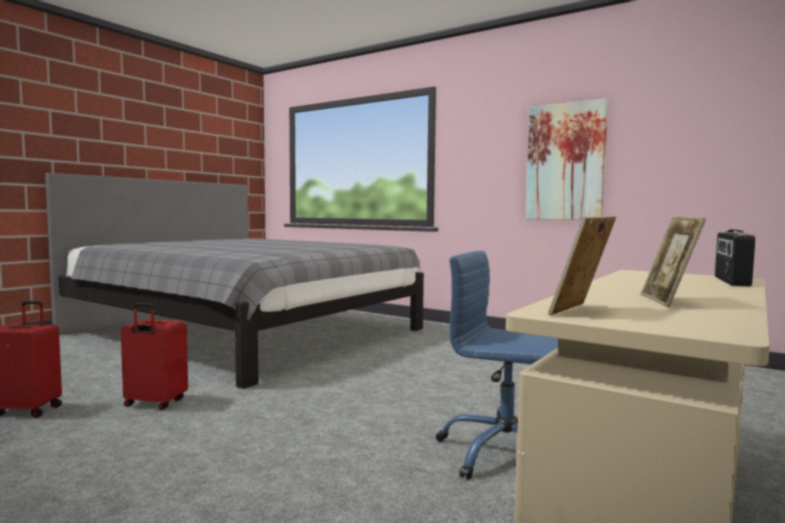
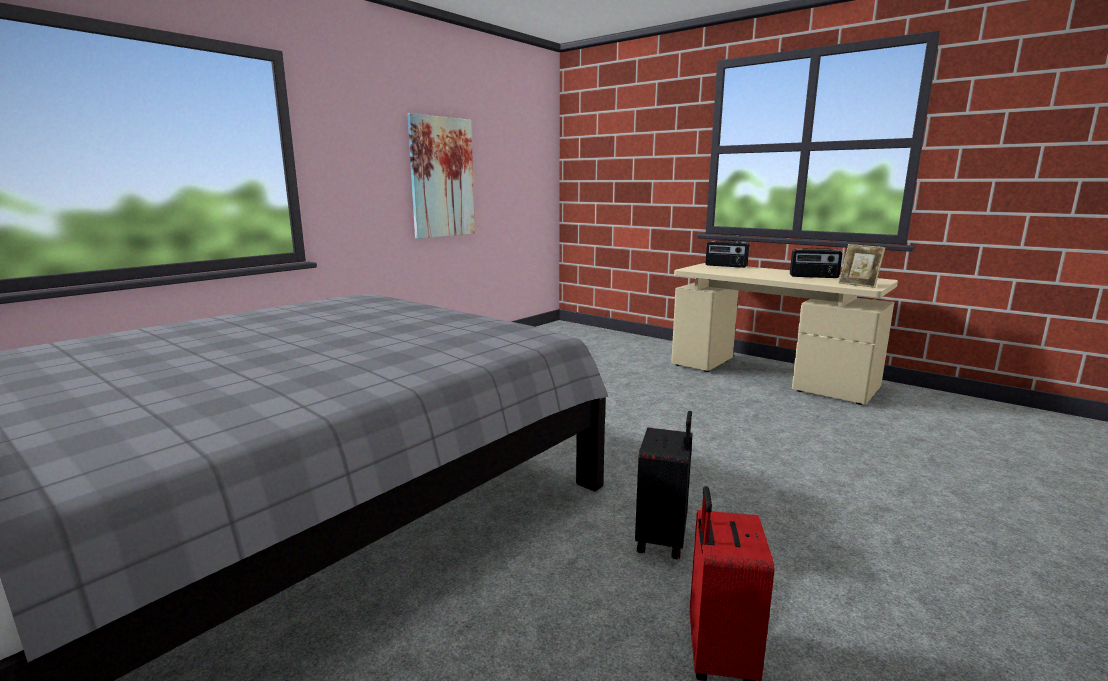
camera: 85 degrees left, 10 degrees up
red suitcase [121,303,188,410] -> black suitcase [635,411,693,560]
blue office chair [436,251,559,480] -> none
picture frame [641,216,706,308] -> radio [790,248,842,278]

